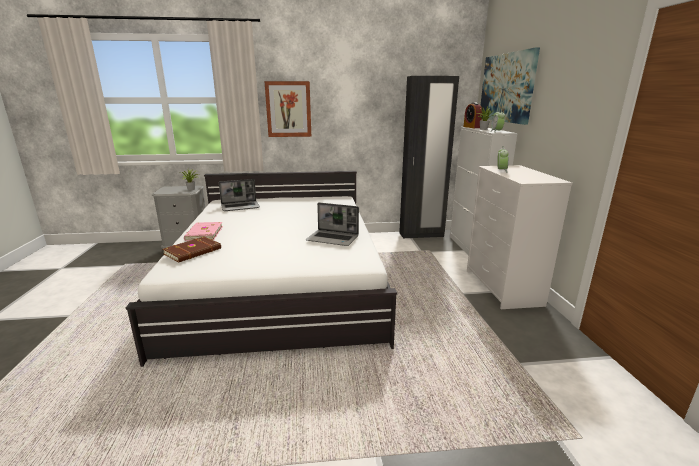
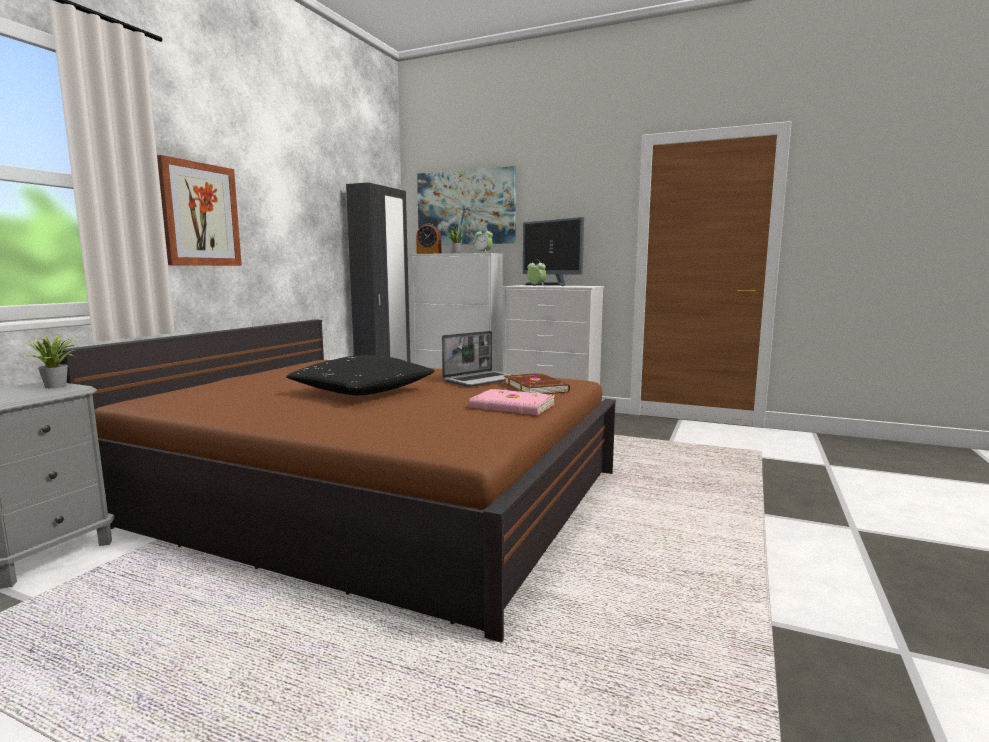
camera: 60 degrees left, 10 degrees down
white bed [126,171,397,367] -> brown bed [58,319,616,643]
brown book [163,237,221,263] -> brown book moved to [504,373,570,394]
pink book [184,222,223,241] -> pink book moved to [469,389,555,415]
laptop [219,179,260,211] -> none
none -> black pillow [286,355,435,395]
none -> monitor [523,217,584,287]

